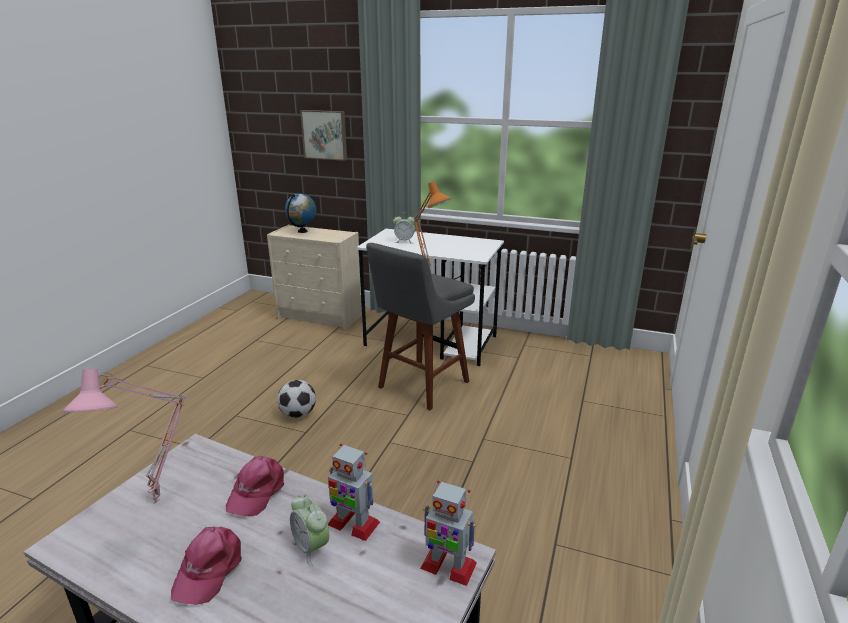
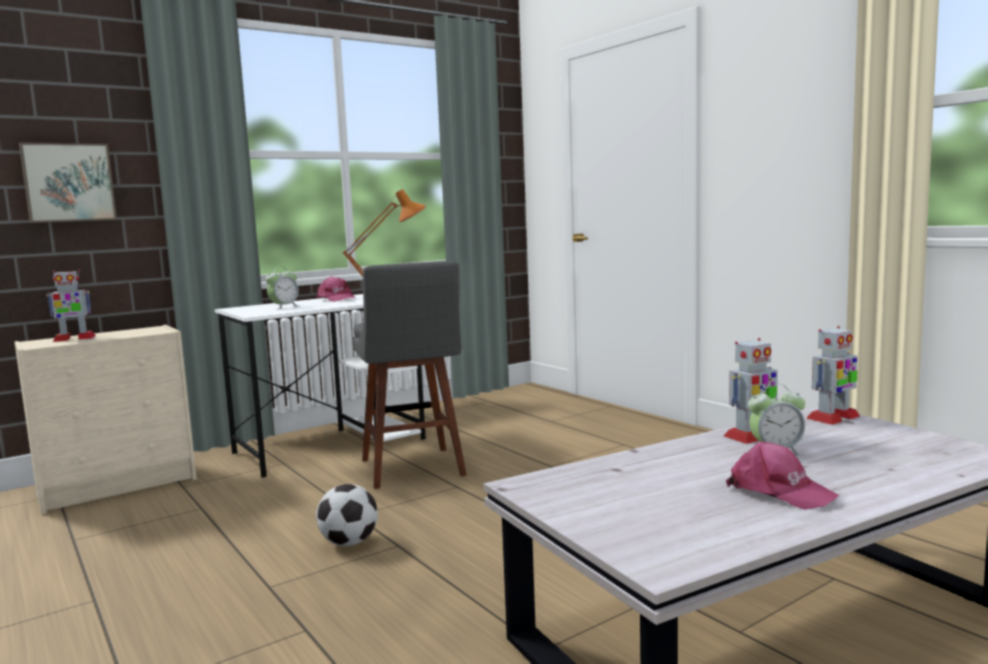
camera: 55 degrees left, 15 degrees down
pink table lamp [63,368,186,504] -> none
pink cap [226,456,284,516] -> pink cap moved to [316,276,356,302]
globe [285,194,316,233] -> toy robot [46,269,96,342]

